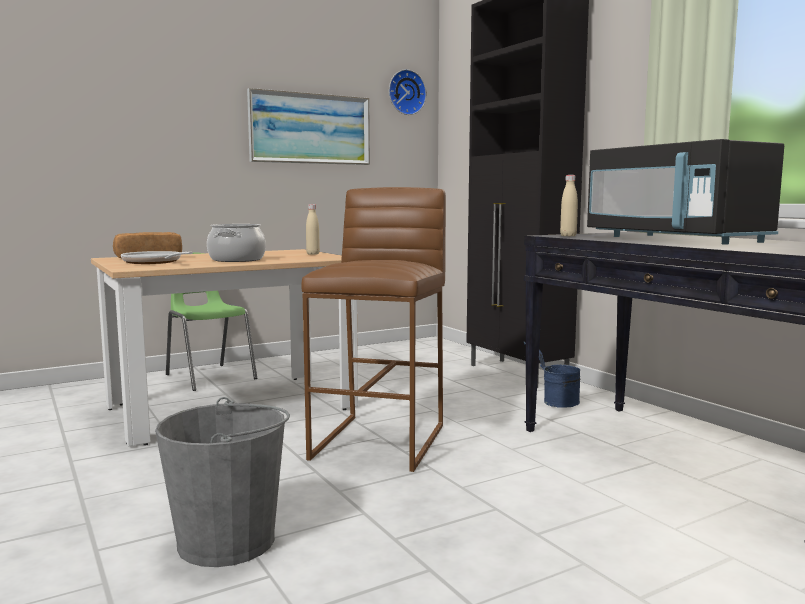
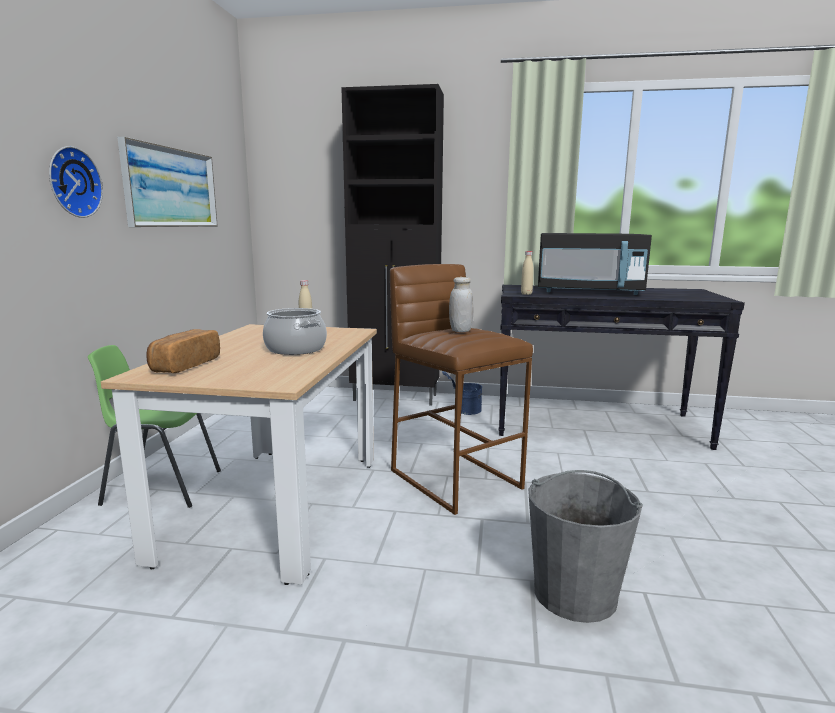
camera: 50 degrees left, 5 degrees up
frying pan [121,251,193,264] -> none
wall clock [389,69,427,115] -> wall clock moved to [49,146,103,218]
none -> white jar [449,277,473,332]

